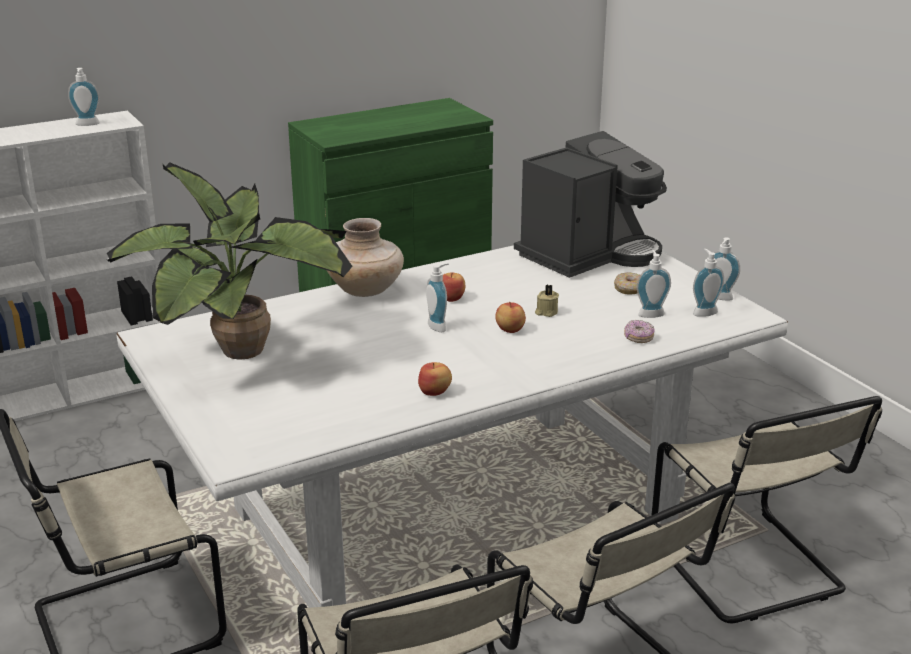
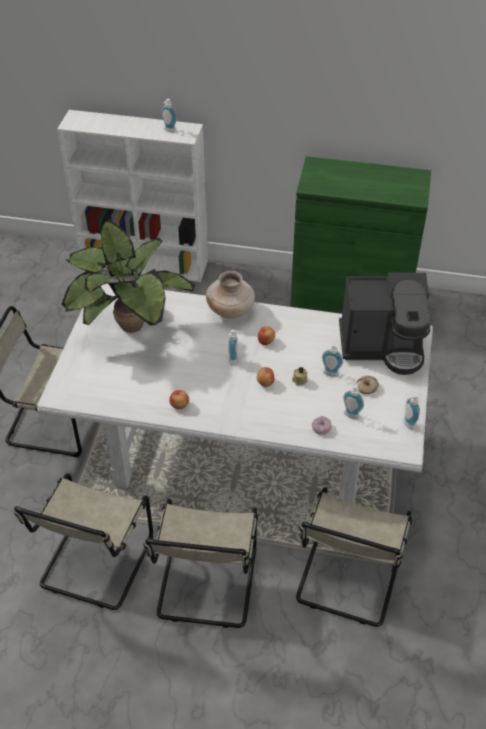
camera: 40 degrees right, 20 degrees up
soap dispenser [693,249,724,317] -> soap dispenser moved to [322,339,343,377]

